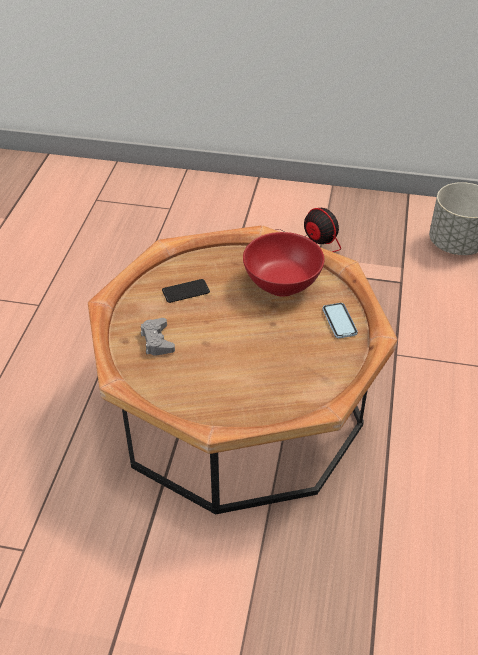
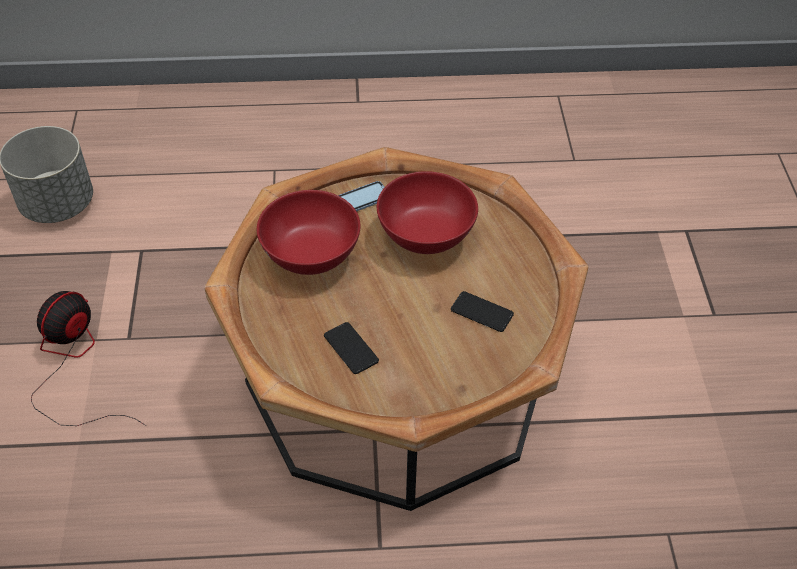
camera: 105 degrees left, 5 degrees up
grey game controller [141,318,175,356] -> none
none -> red bowl [377,171,478,254]
none -> phone [451,291,514,332]

